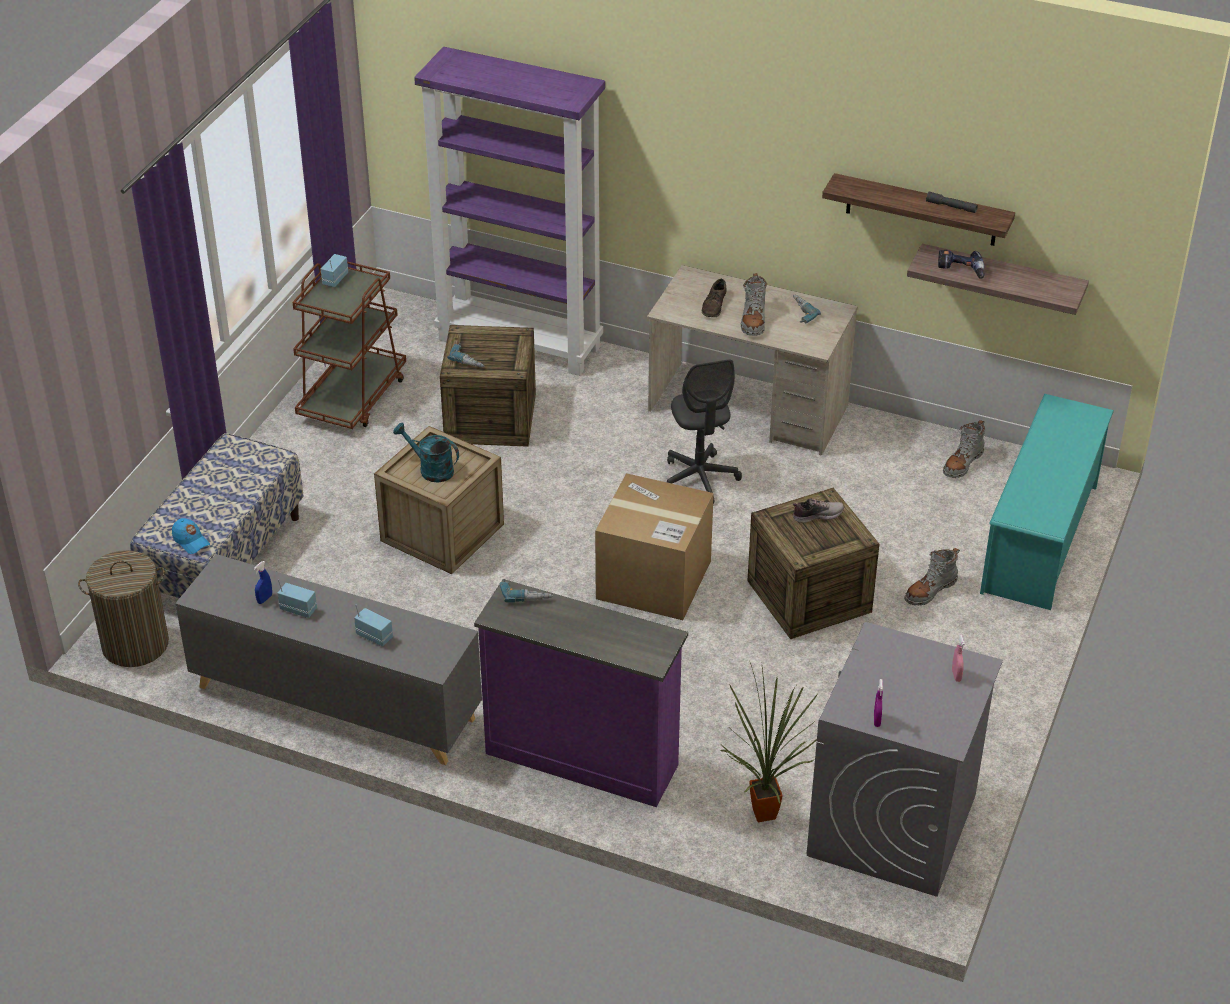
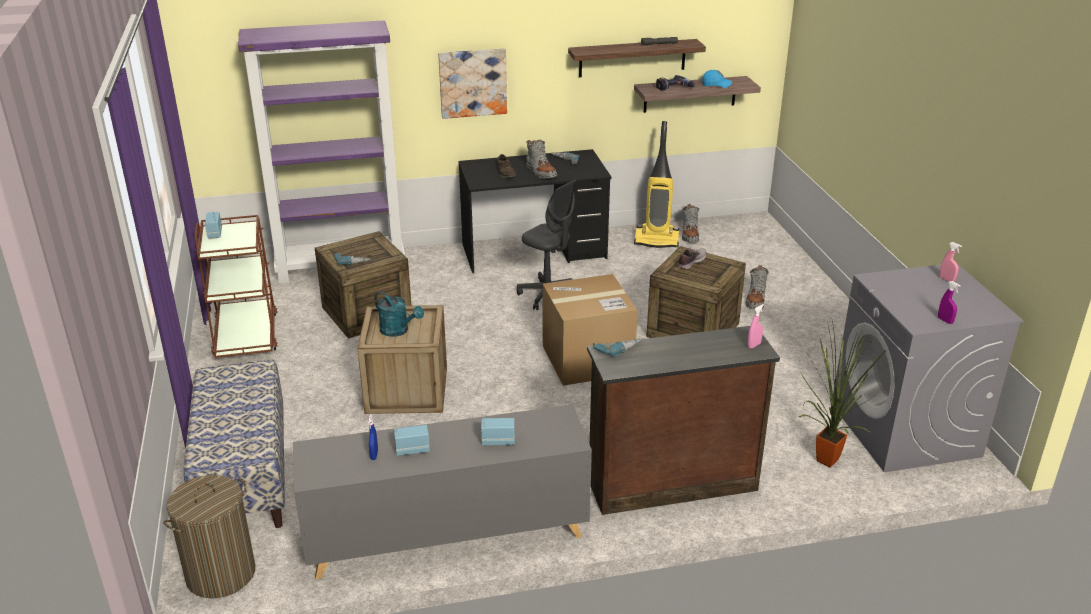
camera: 35 degrees left, 10 degrees down
blue cap [172,518,210,554] -> blue cap moved to [702,70,732,88]
turquoise watering can [393,423,459,483] -> turquoise watering can turned 135 degrees counterclockwise [374,291,424,337]
purple dresser [474,579,688,807] -> brown dresser [587,326,780,515]
beige desk [647,265,858,456] -> black desk [458,149,612,273]
turquoise shoe rack [980,394,1114,610] -> none
none -> picture [438,48,507,119]
none -> vacuum cleaner [634,121,679,248]
none -> pink spray bottle [747,304,764,349]

